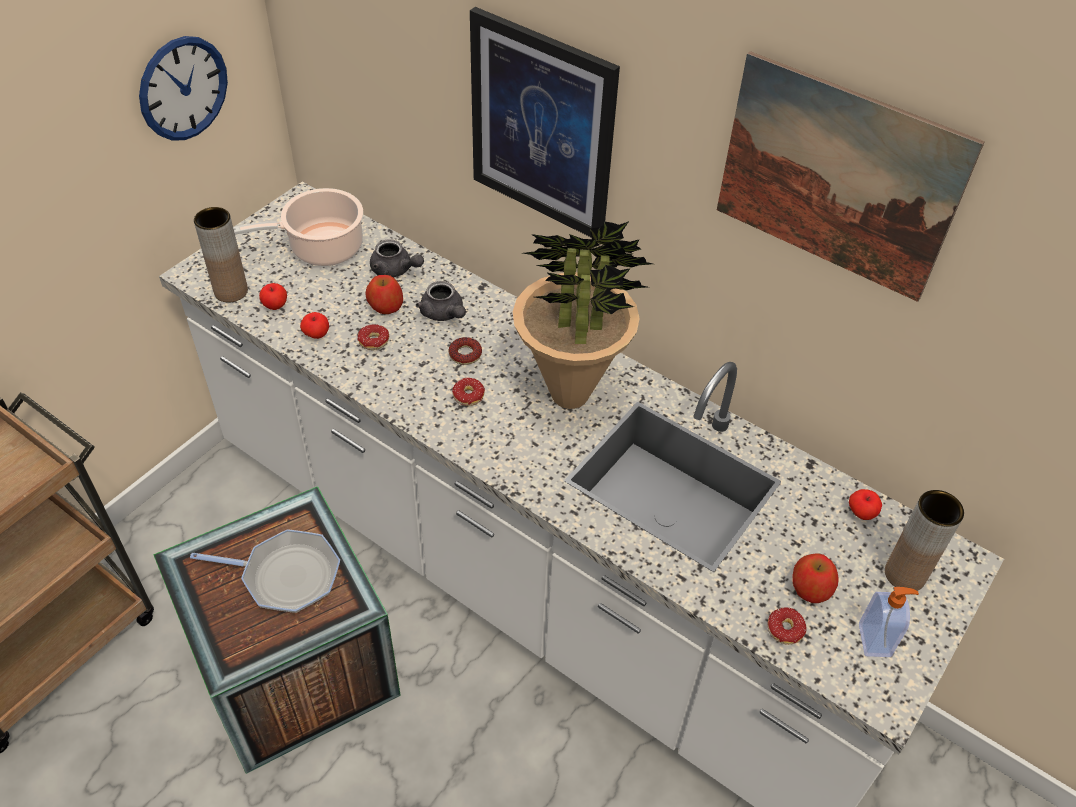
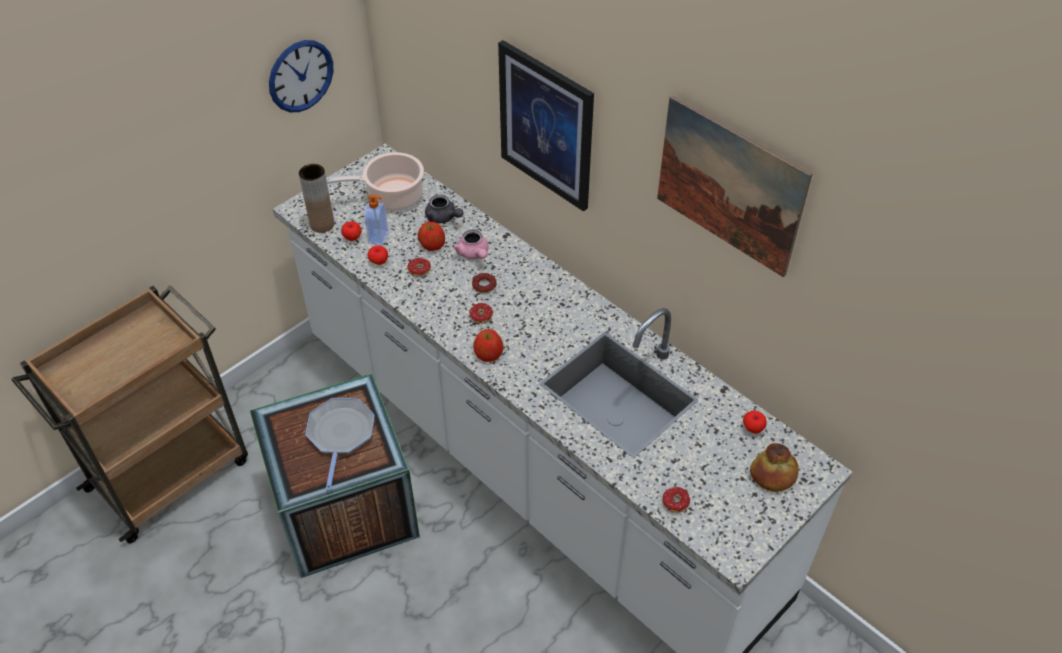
camera: 10 degrees right, 0 degrees up
frying pan [190,529,340,613] -> frying pan turned 105 degrees counterclockwise [305,398,375,491]
grey teapot [416,281,466,321] -> pink teapot [452,229,489,259]
potted plant [513,221,652,409] -> none
apple [792,553,839,603] -> apple moved to [473,329,504,362]
soap dispenser [859,587,919,657] -> soap dispenser moved to [365,195,389,245]
brown vase [885,490,964,591] -> bread [750,443,799,492]

